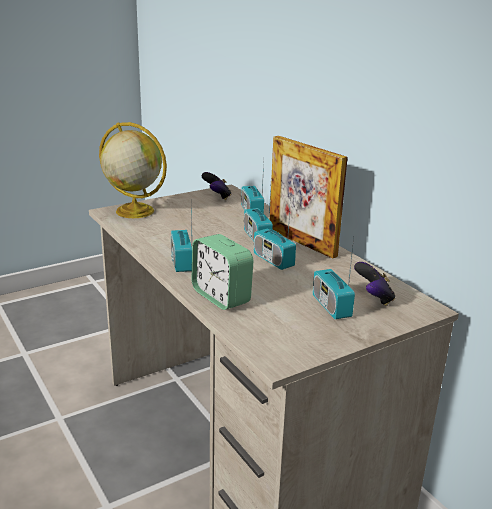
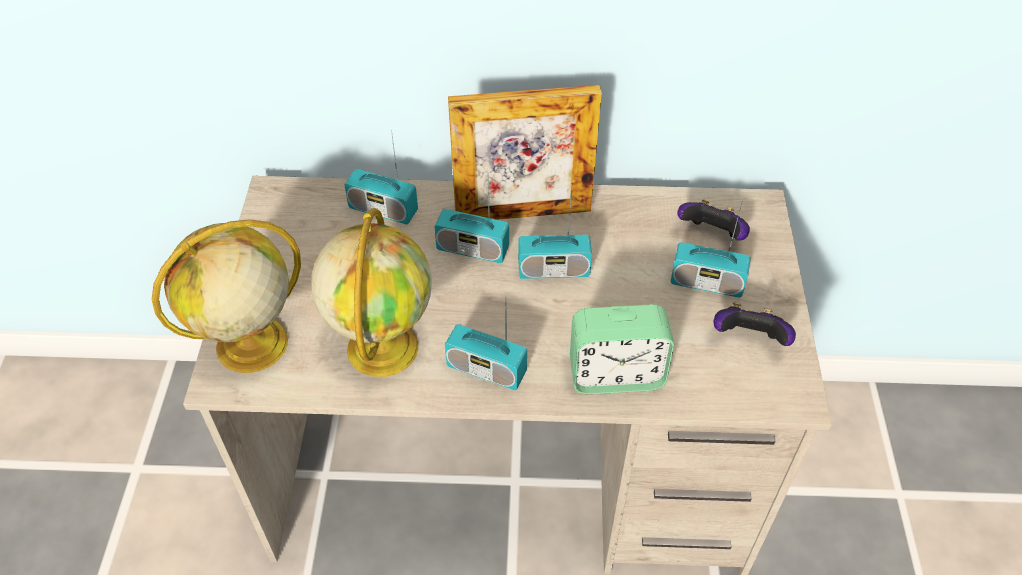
camera: 55 degrees left, 25 degrees up
game controller [202,172,231,200] -> game controller moved to [713,303,796,346]
none -> globe [311,208,432,377]

